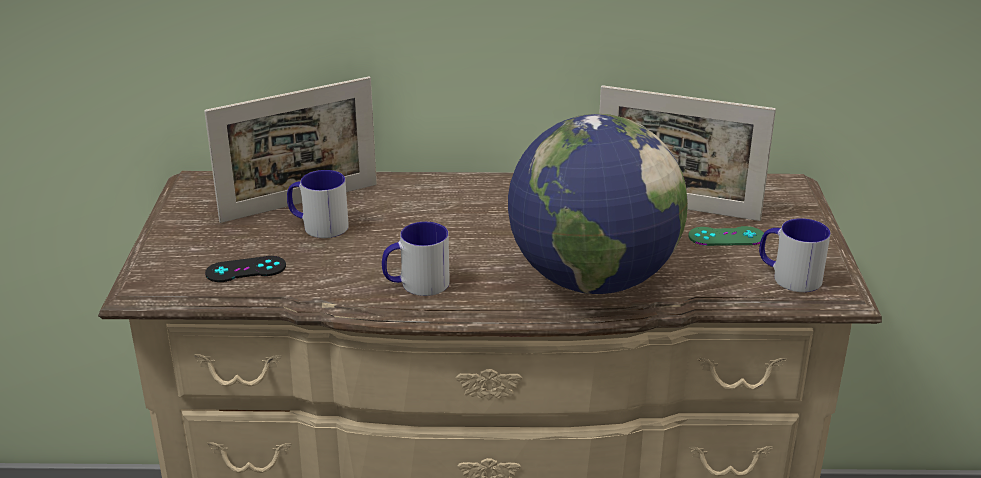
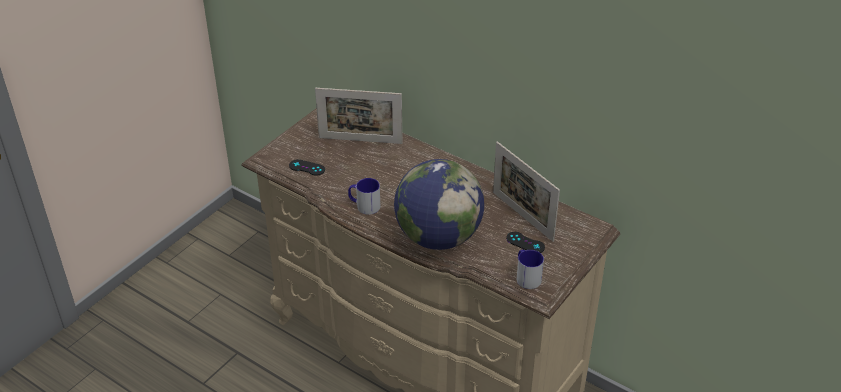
camera: 35 degrees right, 10 degrees up
mug [287,170,349,238] -> none
green game controller [688,226,764,246] -> black game controller [506,232,545,253]

